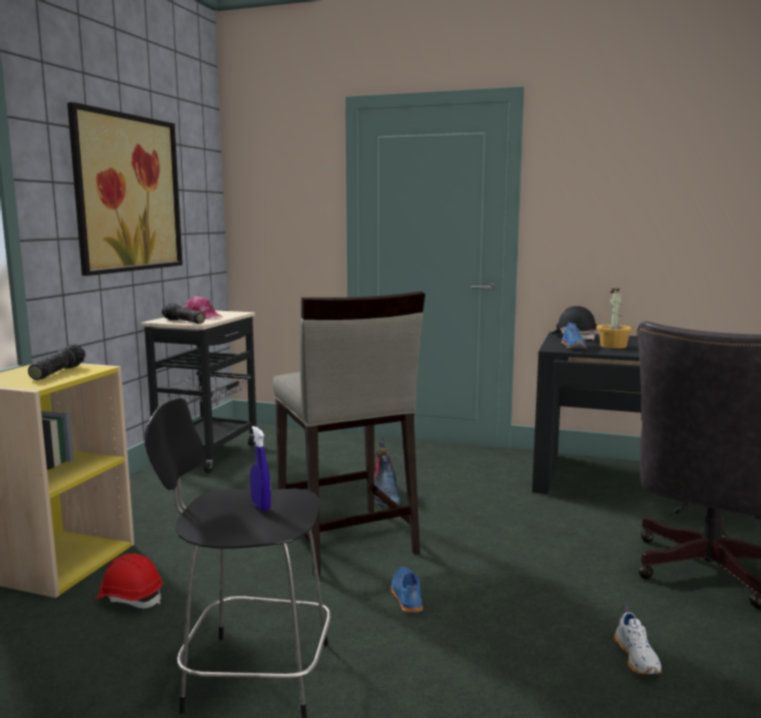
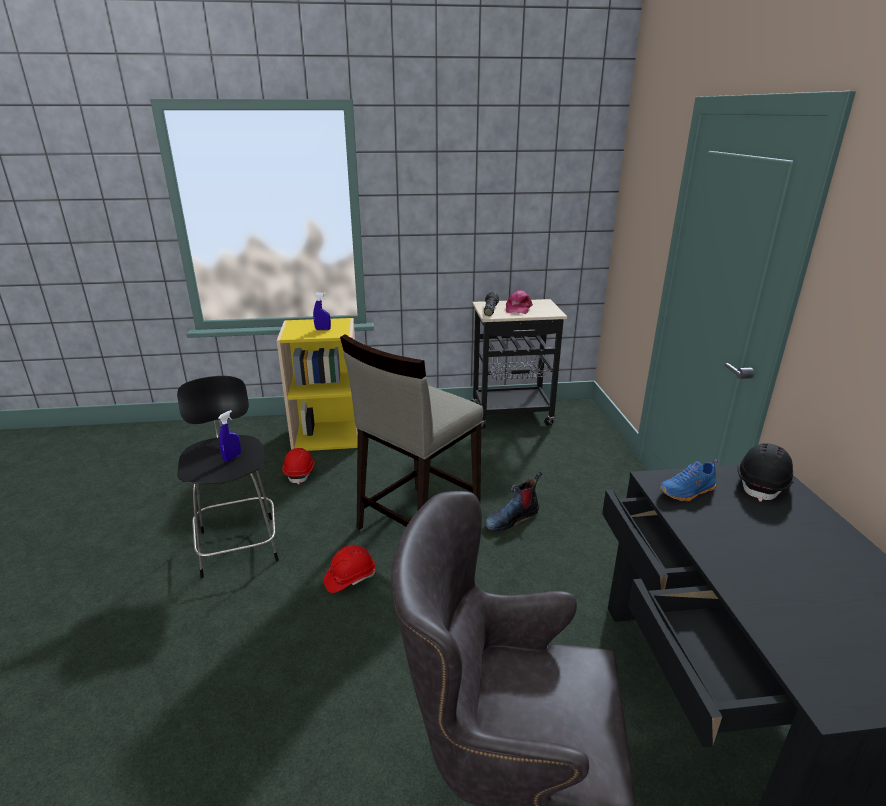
camera: 65 degrees right, 15 degrees up
flashlight [28,344,85,380] -> blue spray bottle [313,292,331,330]
picture [67,102,183,276] -> none
blue shoe [391,567,423,612] -> red hard hat [324,545,375,593]
potted plant [596,289,633,349] -> none
white shoe [614,606,662,674] -> none

